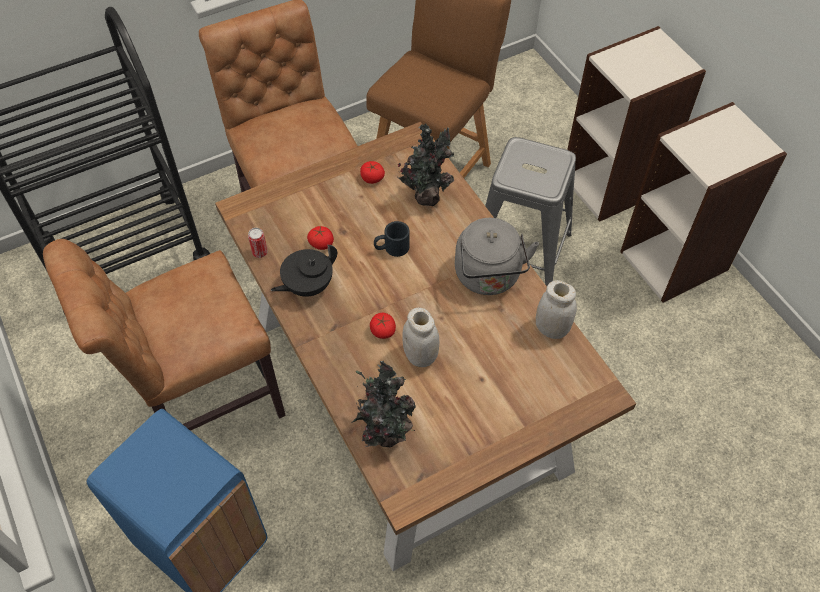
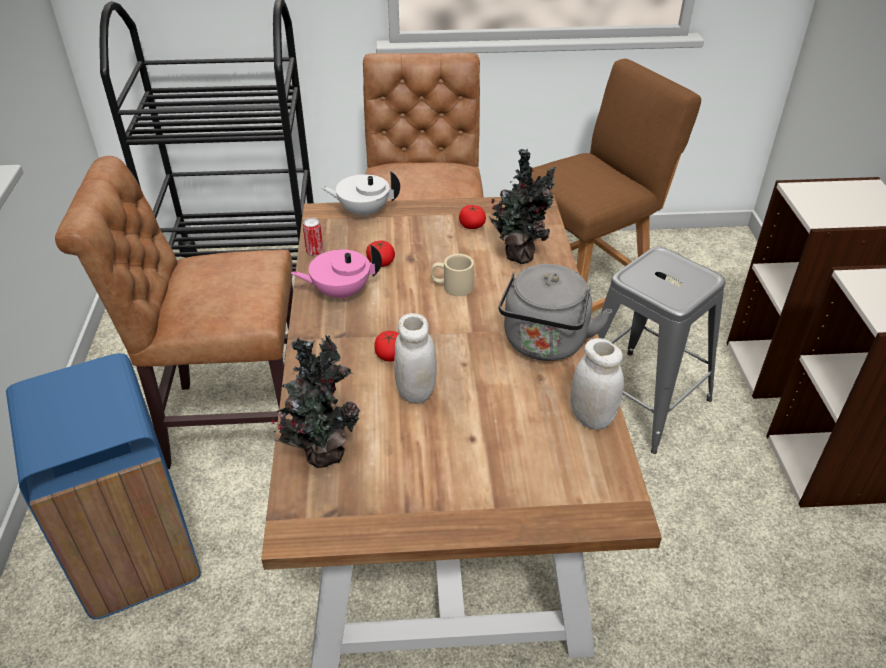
camera: 25 degrees right, 15 degrees down
black teapot [271,245,337,297] -> pink teapot [291,245,382,301]
black mug [374,221,409,257] -> beige mug [431,254,474,296]
none -> white teapot [321,171,400,219]

